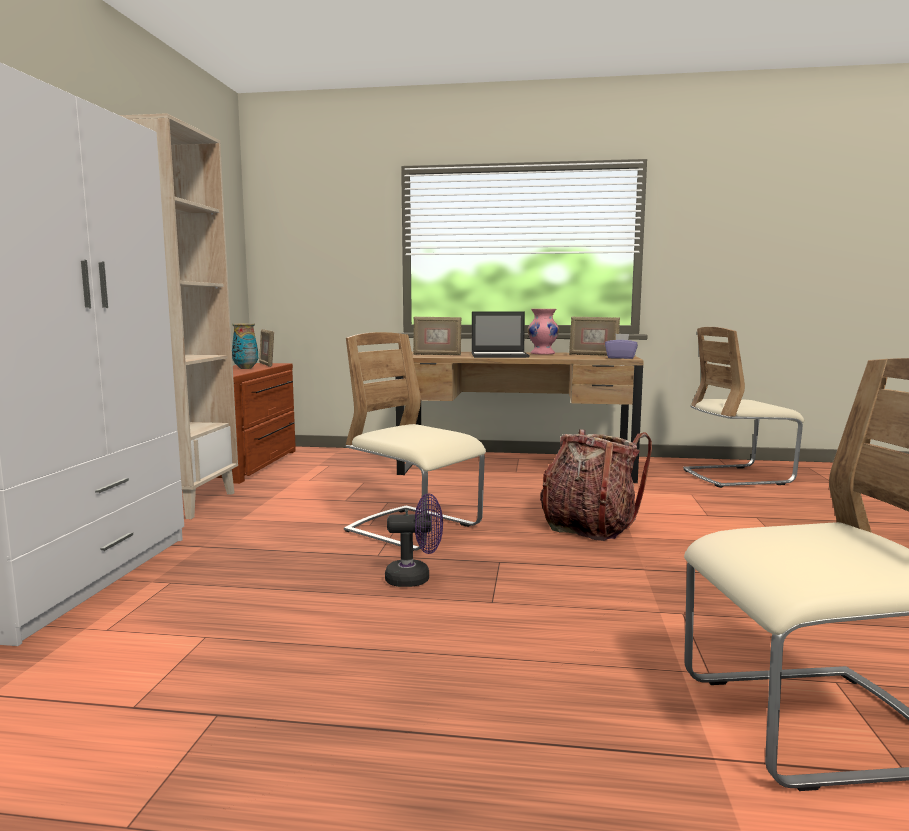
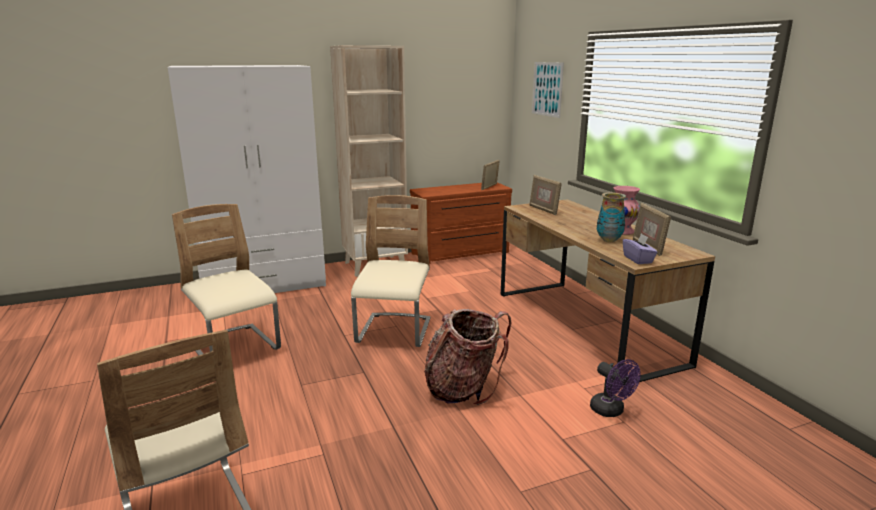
camera: 60 degrees right, 10 degrees up
vase [232,323,258,369] -> vase moved to [597,192,626,242]
purple fan [385,494,443,587] -> purple fan moved to [590,359,641,417]
laptop [472,311,529,358] -> none
beige chair [683,327,804,488] -> beige chair moved to [172,204,281,355]
none -> picture [532,62,564,118]

